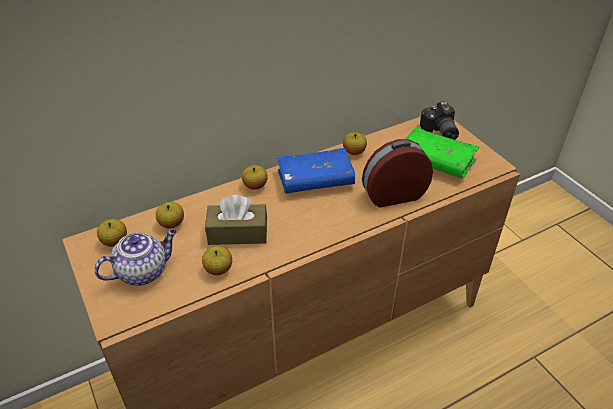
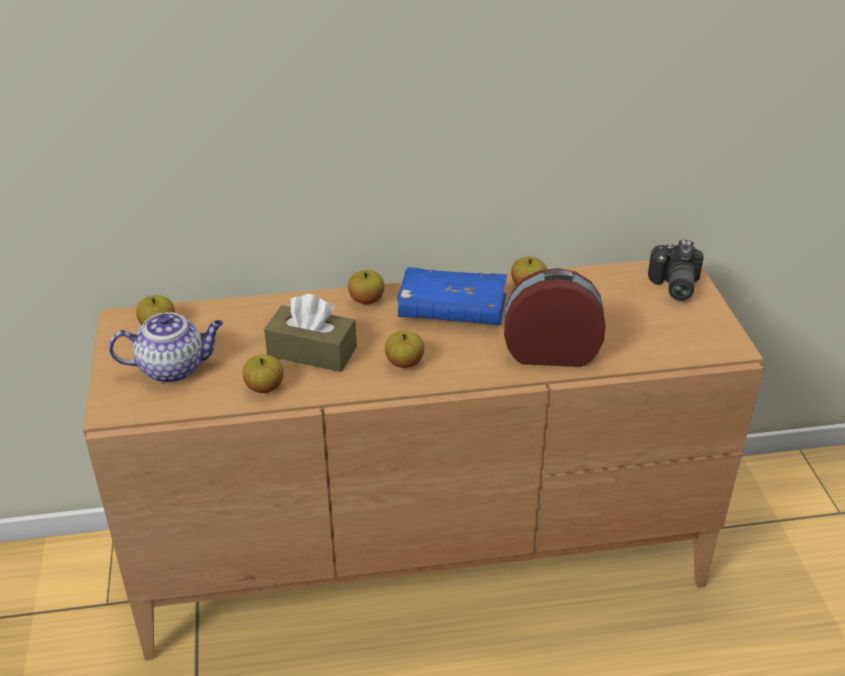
camera: 20 degrees right, 5 degrees down
apple [156,202,184,228] -> apple moved to [385,331,424,368]
green book [406,127,479,179] -> none

